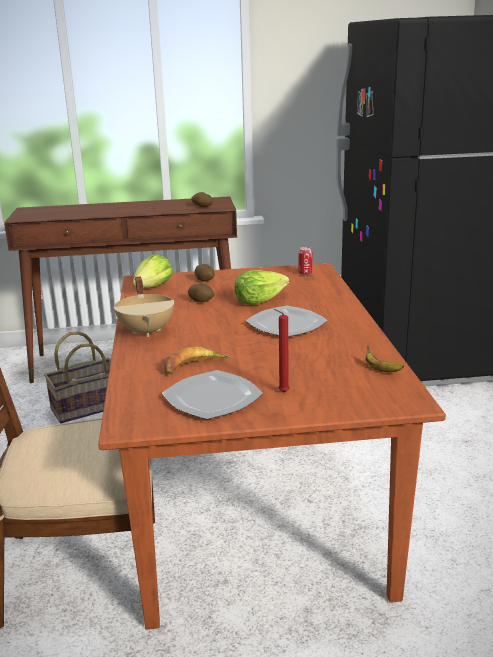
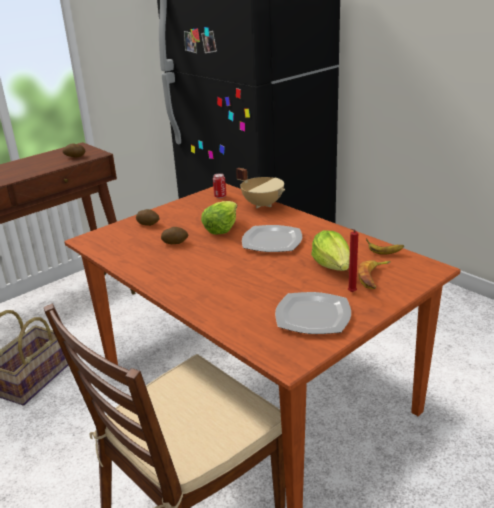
camera: 35 degrees left, 5 degrees up
beige cooking pot [113,276,174,337] -> beige cooking pot moved to [236,168,285,208]
lettuce [133,254,173,288] -> lettuce moved to [311,230,350,271]
banana [163,347,230,374] -> banana moved to [358,260,391,289]

